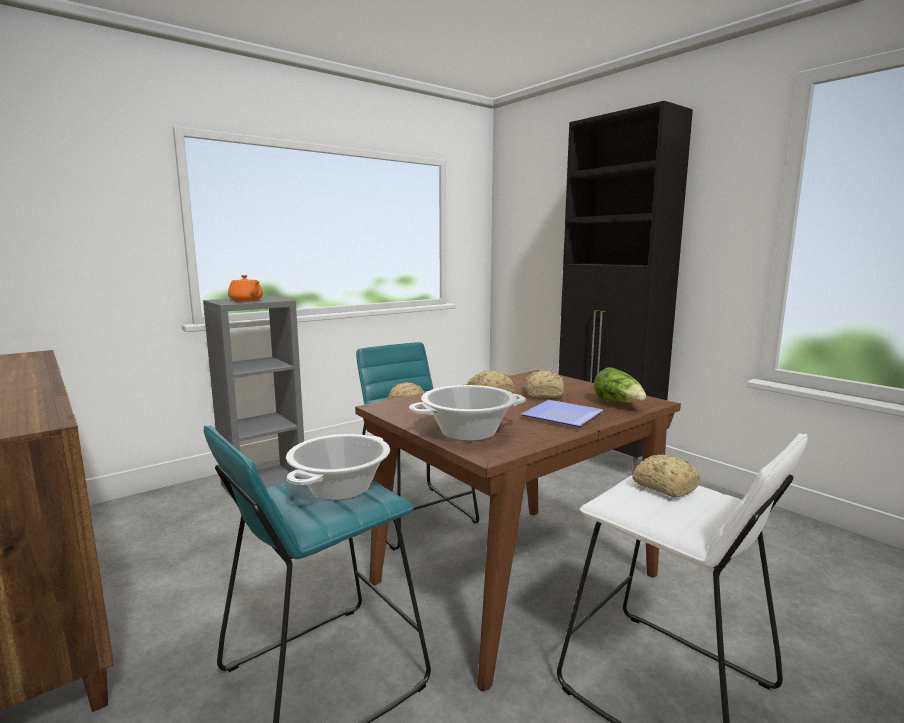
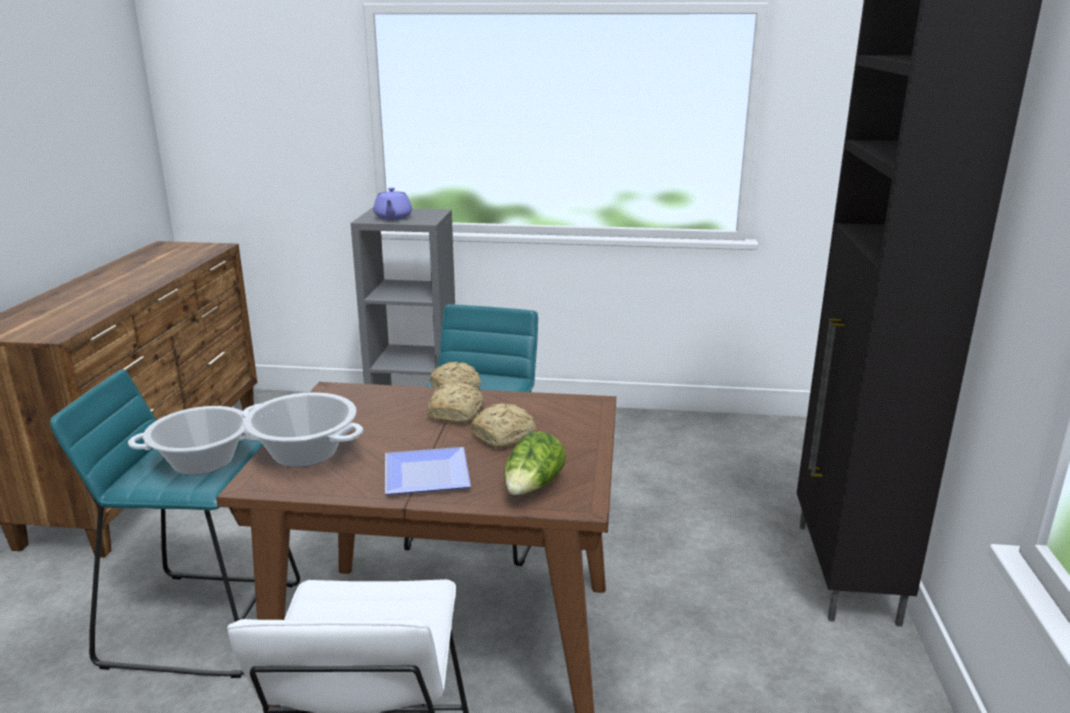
camera: 45 degrees right, 10 degrees up
orange teapot [228,275,263,302] -> purple teapot [373,187,412,220]
bread [632,455,700,497] -> none

